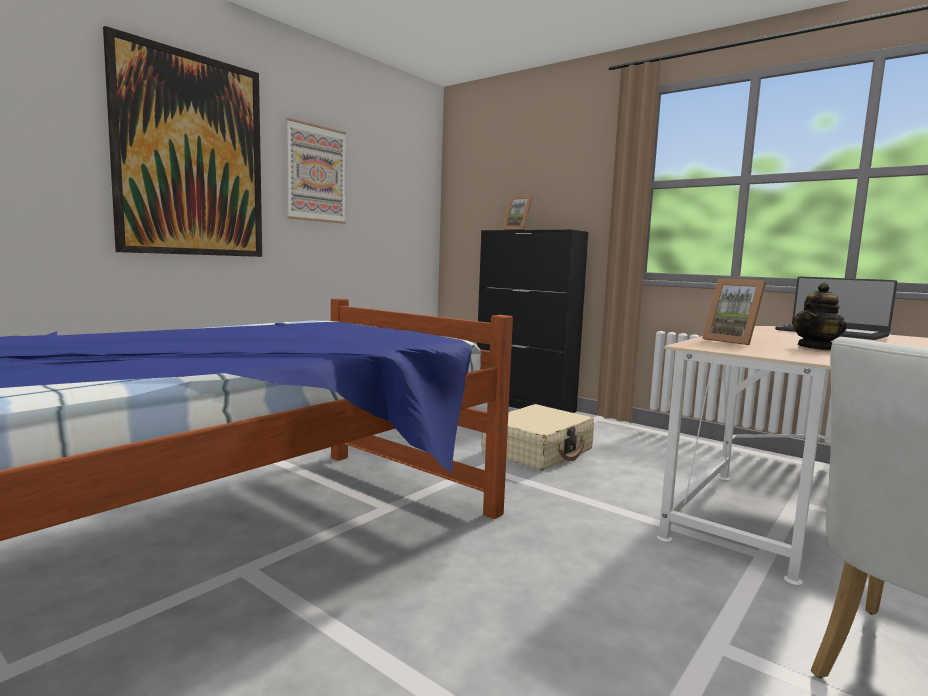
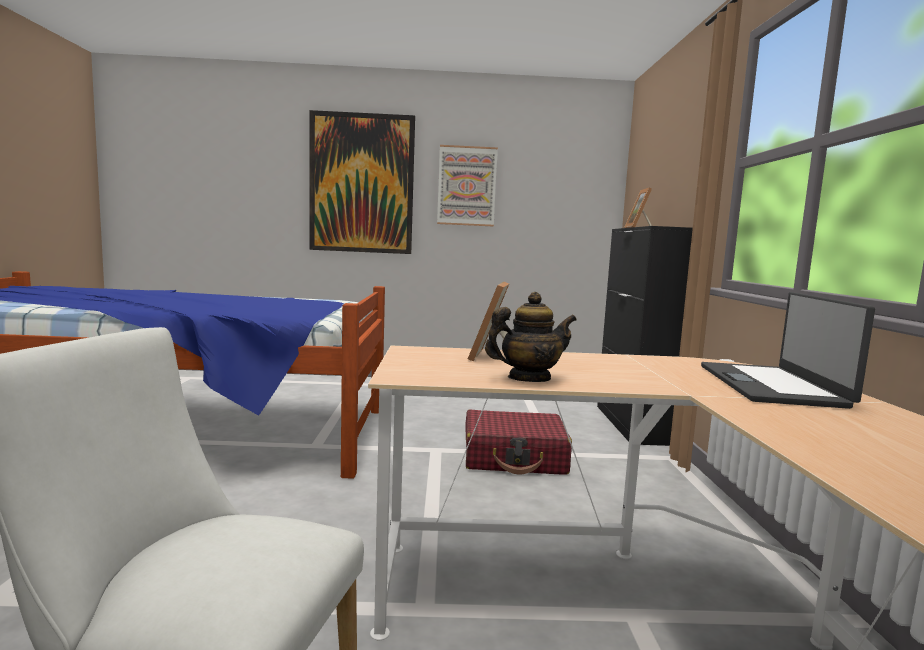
camera: 50 degrees right, 0 degrees up
beige suitcase [481,404,594,470] -> red suitcase [465,410,572,475]
teapot [792,283,847,350] -> teapot turned 150 degrees clockwise [485,292,577,382]

